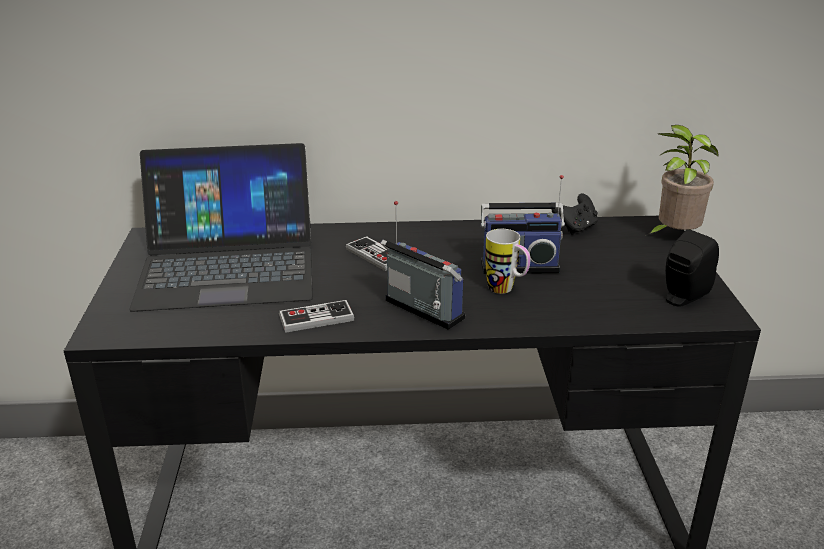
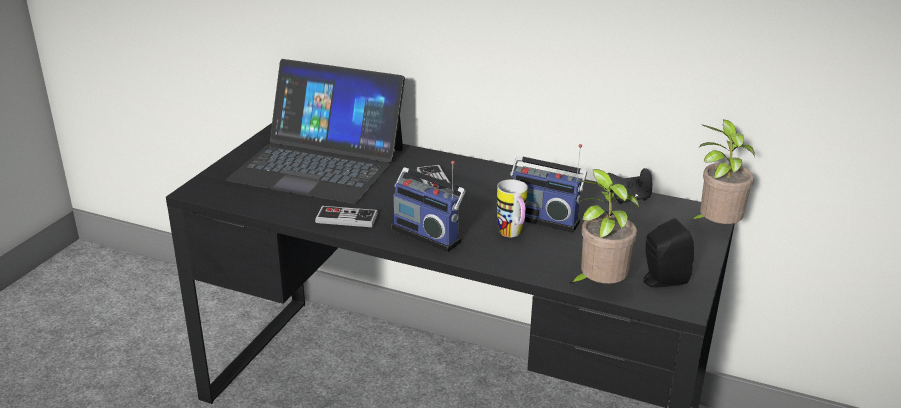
camera: 25 degrees right, 0 degrees up
radio [380,201,465,330] -> radio turned 150 degrees clockwise [391,161,466,252]
none -> potted plant [569,169,639,284]

